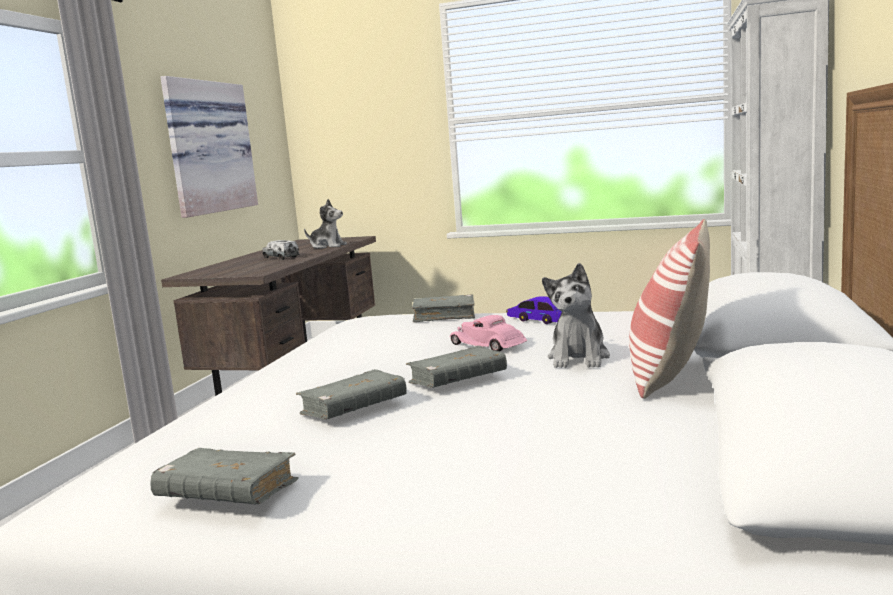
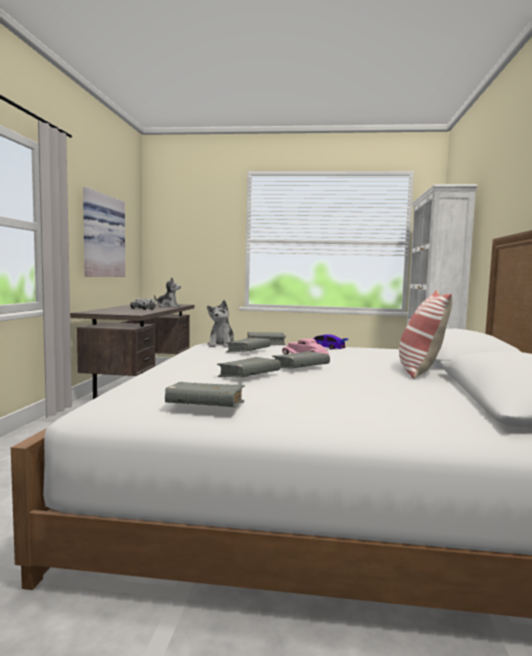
camera: 10 degrees left, 5 degrees down
plush toy [542,263,610,368] -> plush toy moved to [207,300,234,348]
none -> grey book [226,338,271,353]

